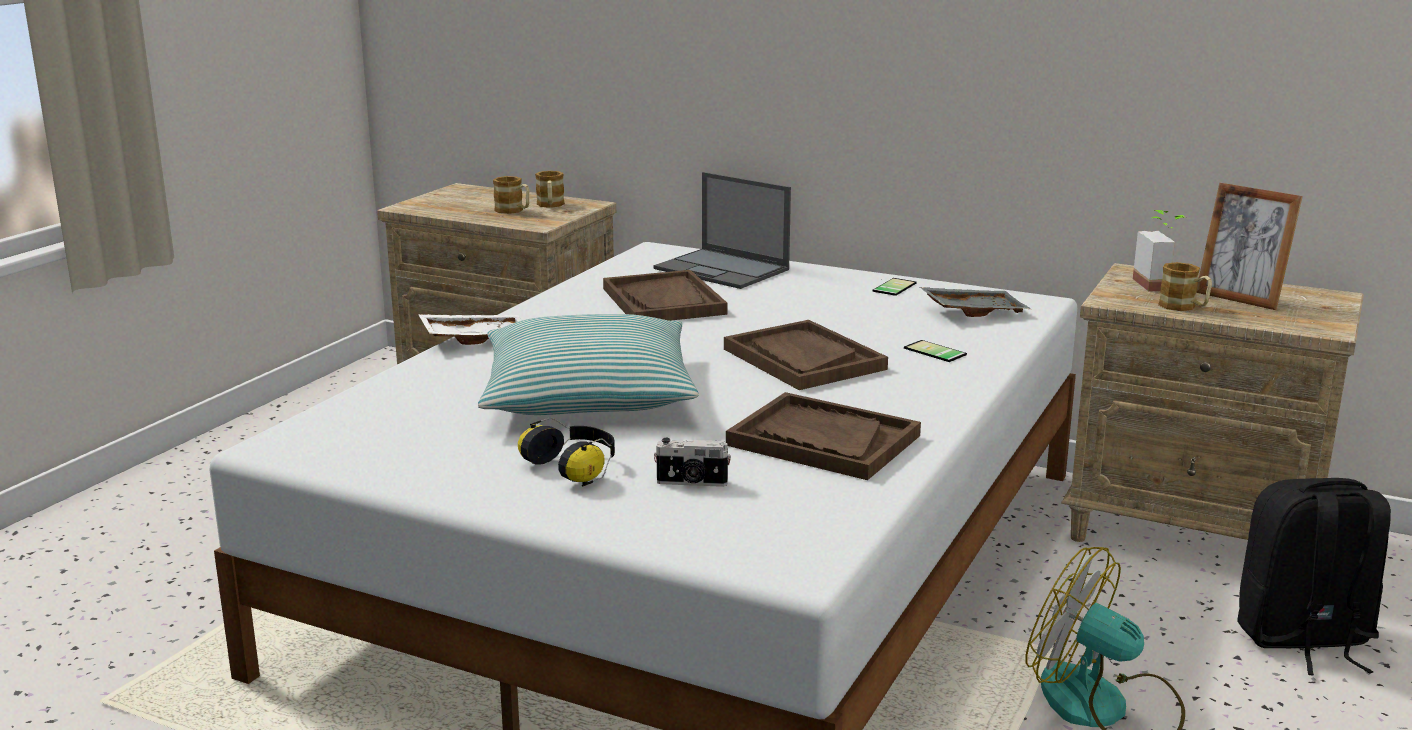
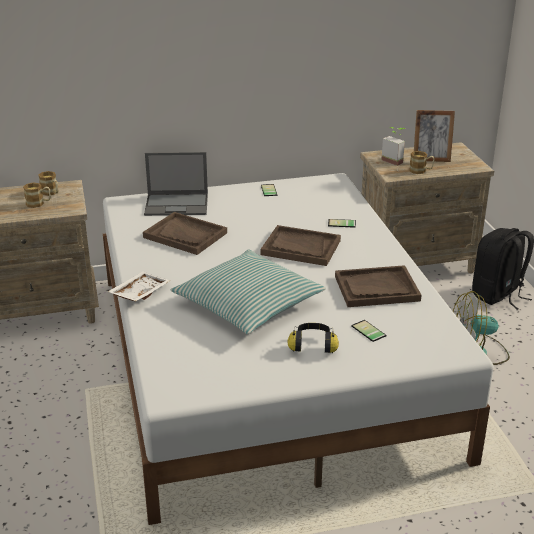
camera: 40 degrees left, 10 degrees up
camera [654,438,731,487] -> phone [351,320,386,342]
grey tray [920,287,1031,317] -> none

